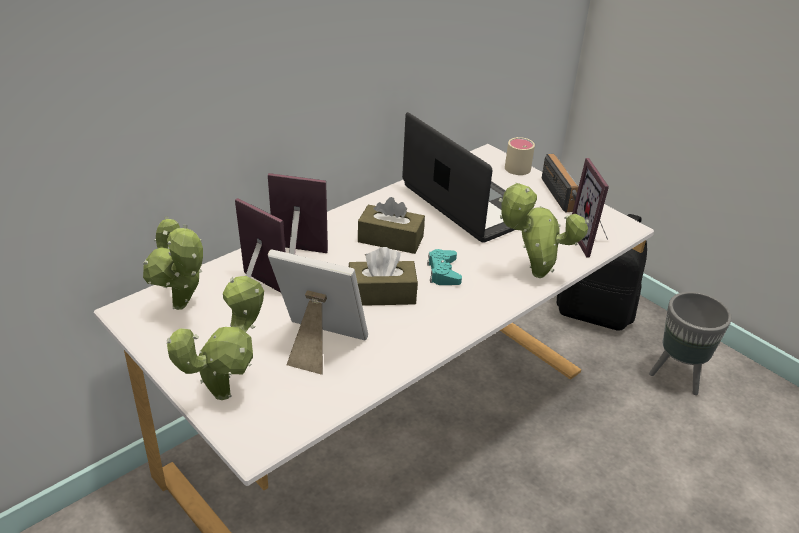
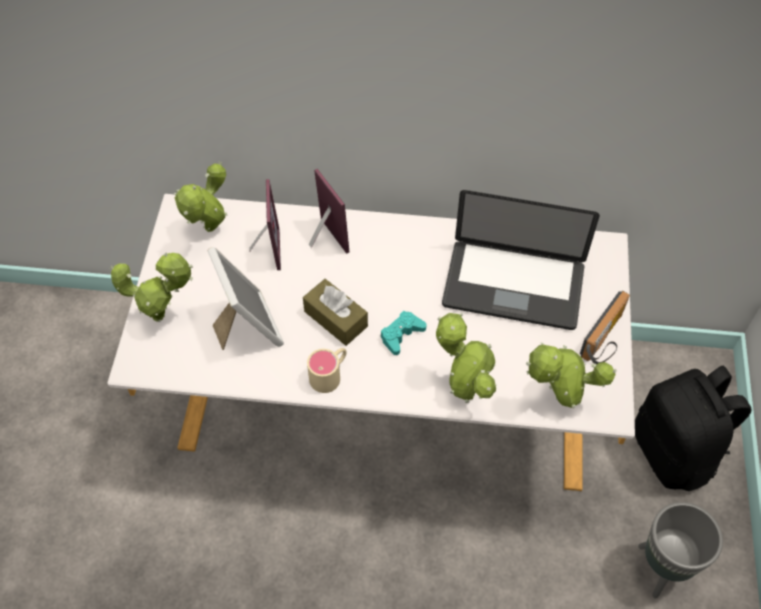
camera: 50 degrees right, 20 degrees up
brown tissue box [358,197,425,254] -> none
laptop [402,112,515,243] -> laptop turned 90 degrees clockwise [442,190,600,330]
beige mug [505,137,535,175] -> beige mug moved to [307,348,346,393]
picture frame [572,158,609,257] -> potted plant [526,342,617,408]

